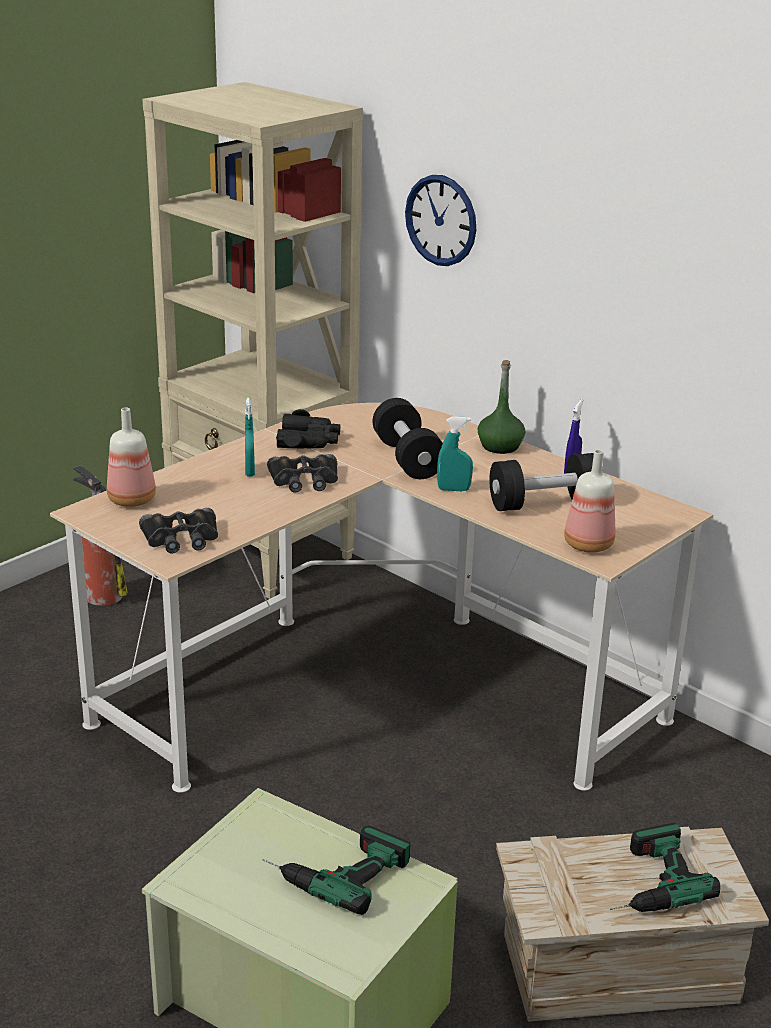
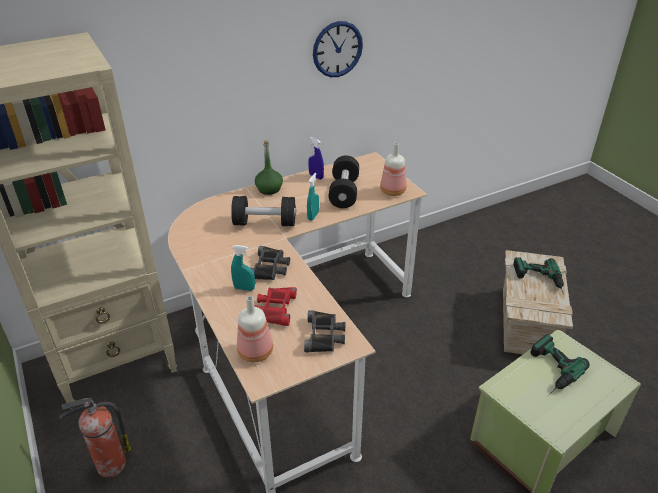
camera: 70 degrees left, 10 degrees up
black binoculars [276,409,340,448] -> none
wall clock [405,175,476,266] -> wall clock moved to [313,21,363,77]
none -> red binoculars [254,287,297,326]

